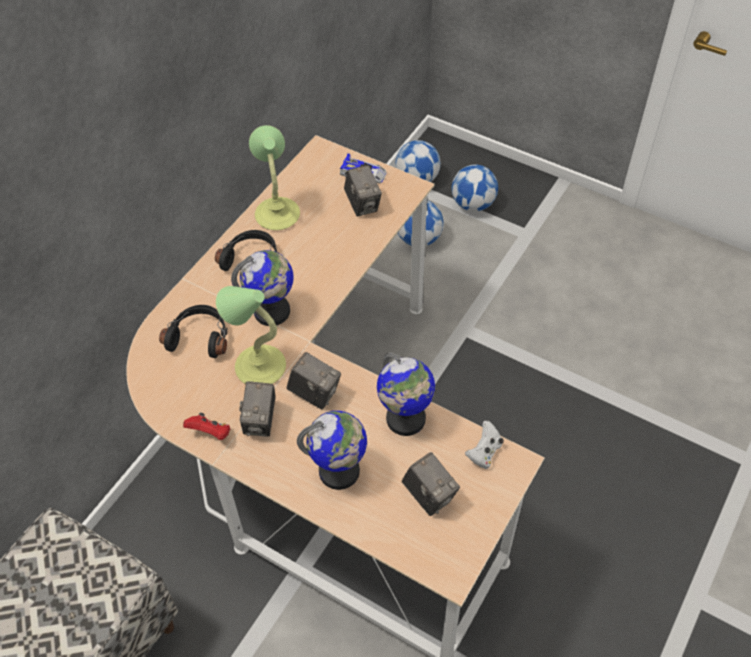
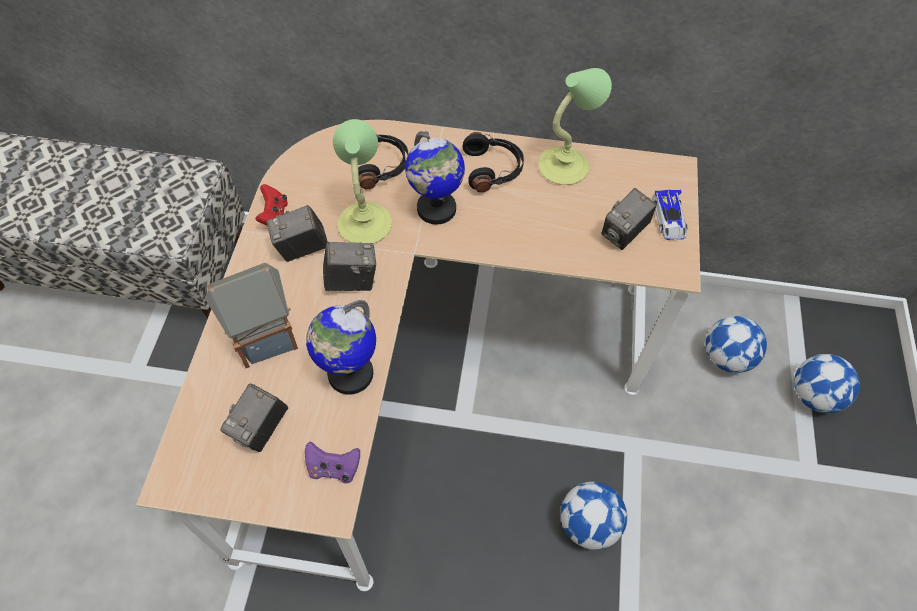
camera: 65 degrees right, 5 degrees up
camera [287,352,341,410] -> camera turned 105 degrees counterclockwise [323,242,376,291]
globe [297,411,367,490] -> toy house [204,263,298,368]
football [395,140,441,182] -> football moved to [561,482,627,550]
white game controller [465,421,504,469] -> purple game controller [305,441,360,483]

